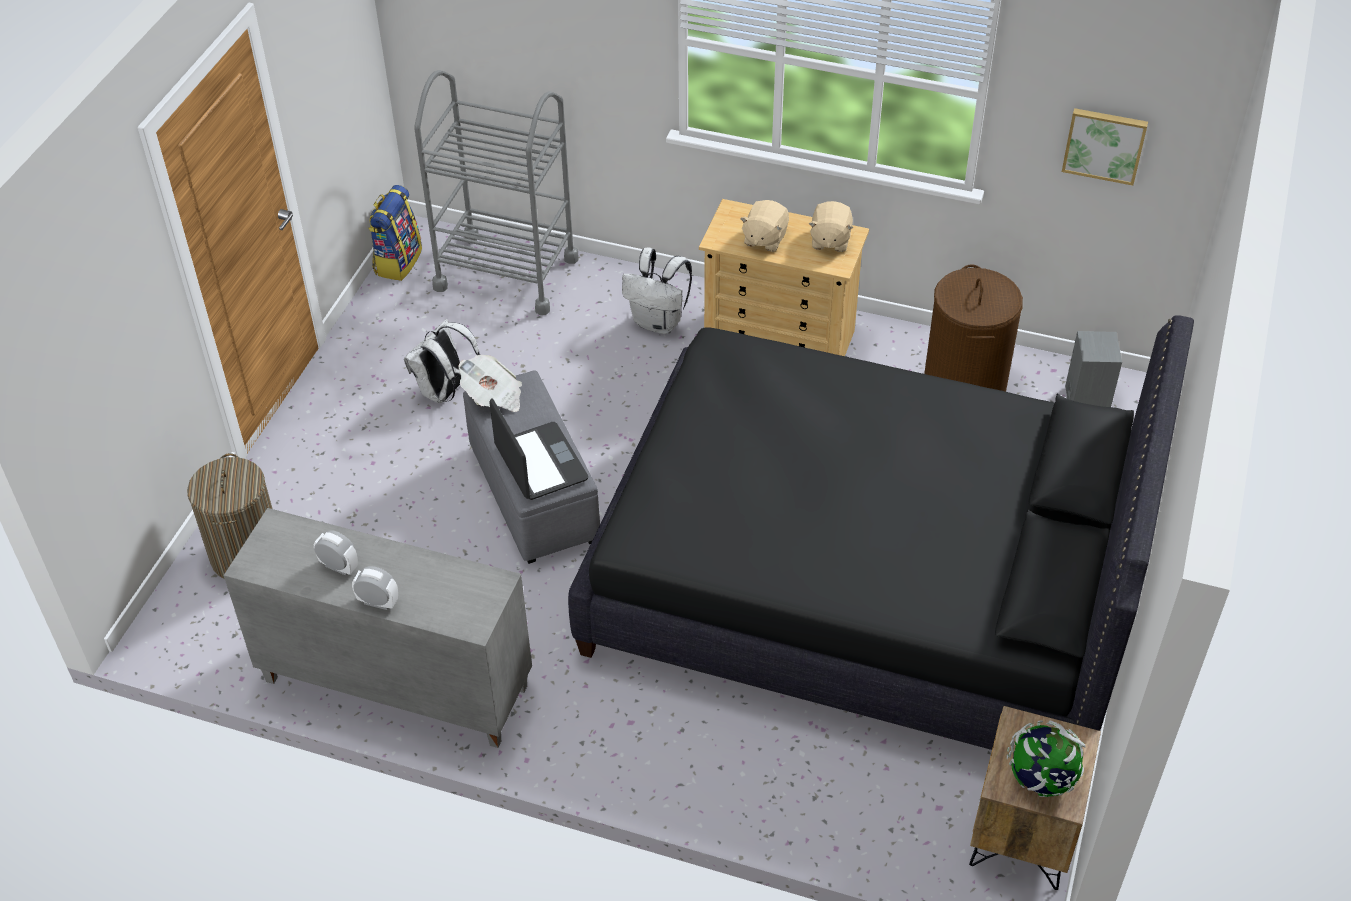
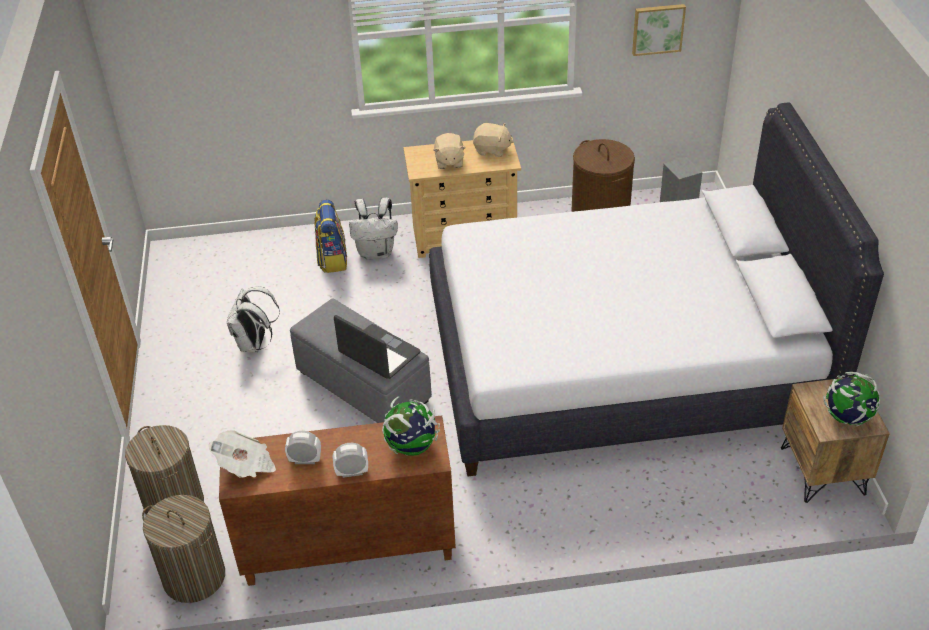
camera: 25 degrees left, 5 degrees down
grey cabinet [224,508,532,748] -> brown cabinet [219,415,456,586]
backpack [368,185,422,281] -> backpack moved to [314,200,347,273]
grey cart [414,70,578,315] -> none
newspaper [458,355,522,412] -> newspaper moved to [209,430,276,478]
black bed [568,315,1194,750] -> white bed [429,102,884,477]
beige plush toy [809,201,853,252] -> beige plush toy turned 60 degrees counterclockwise [473,123,514,157]
none -> laundry basket [142,495,225,603]
none -> globe [382,396,440,456]

